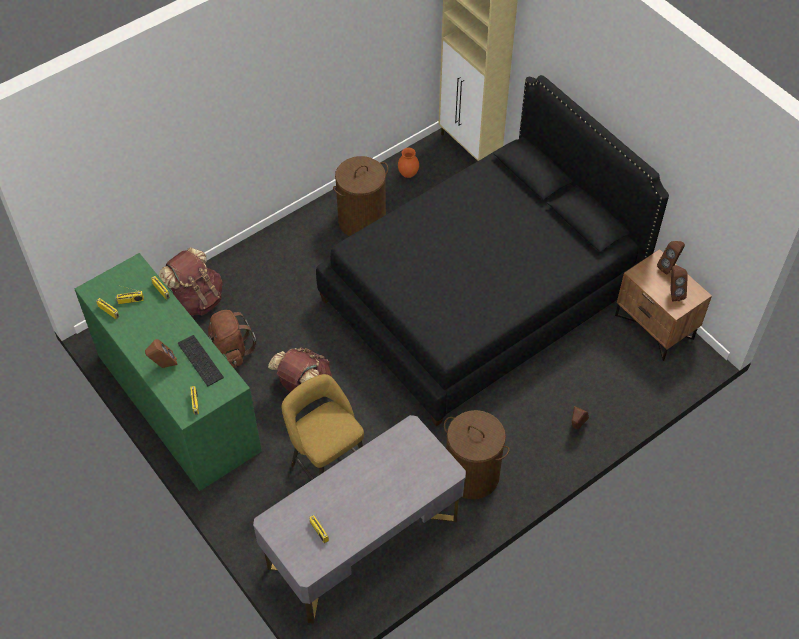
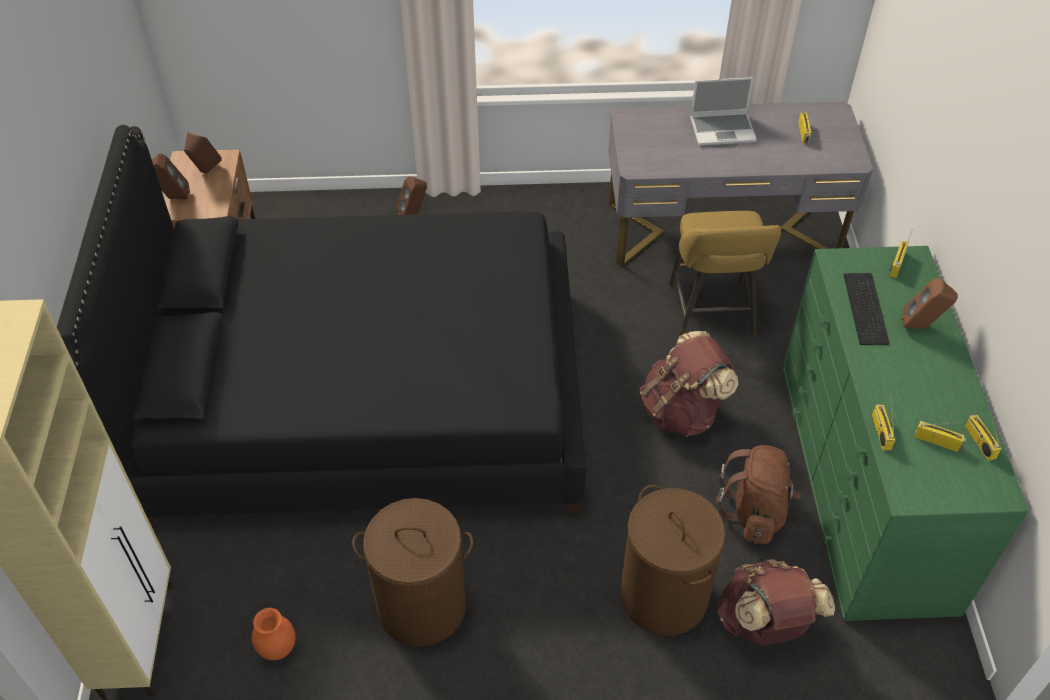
camera: 145 degrees left, 5 degrees down
brown laundry basket [444,410,510,499] -> brown laundry basket moved to [620,485,726,635]
none -> laptop [690,77,757,146]

